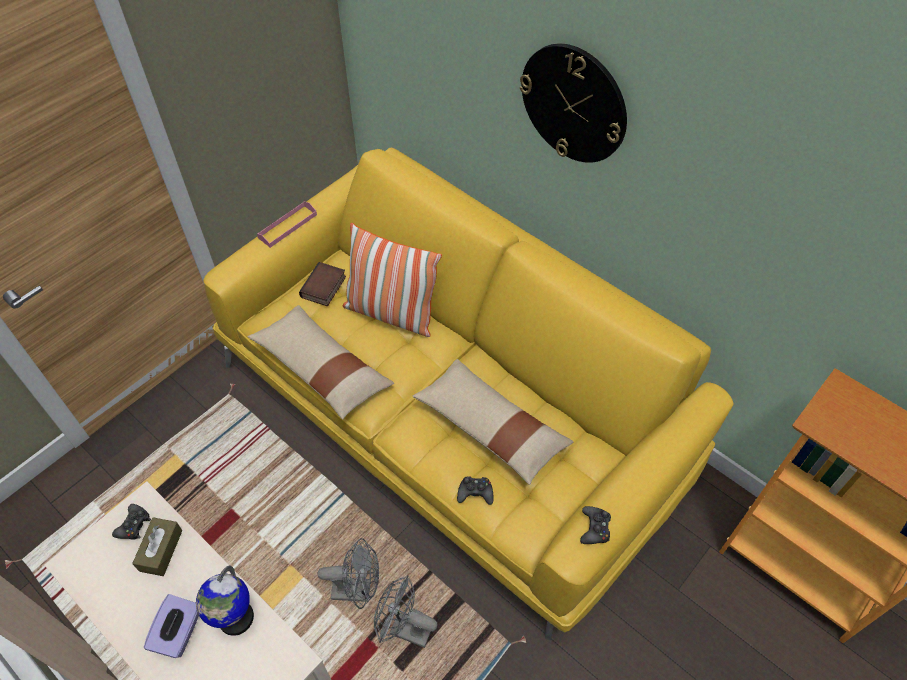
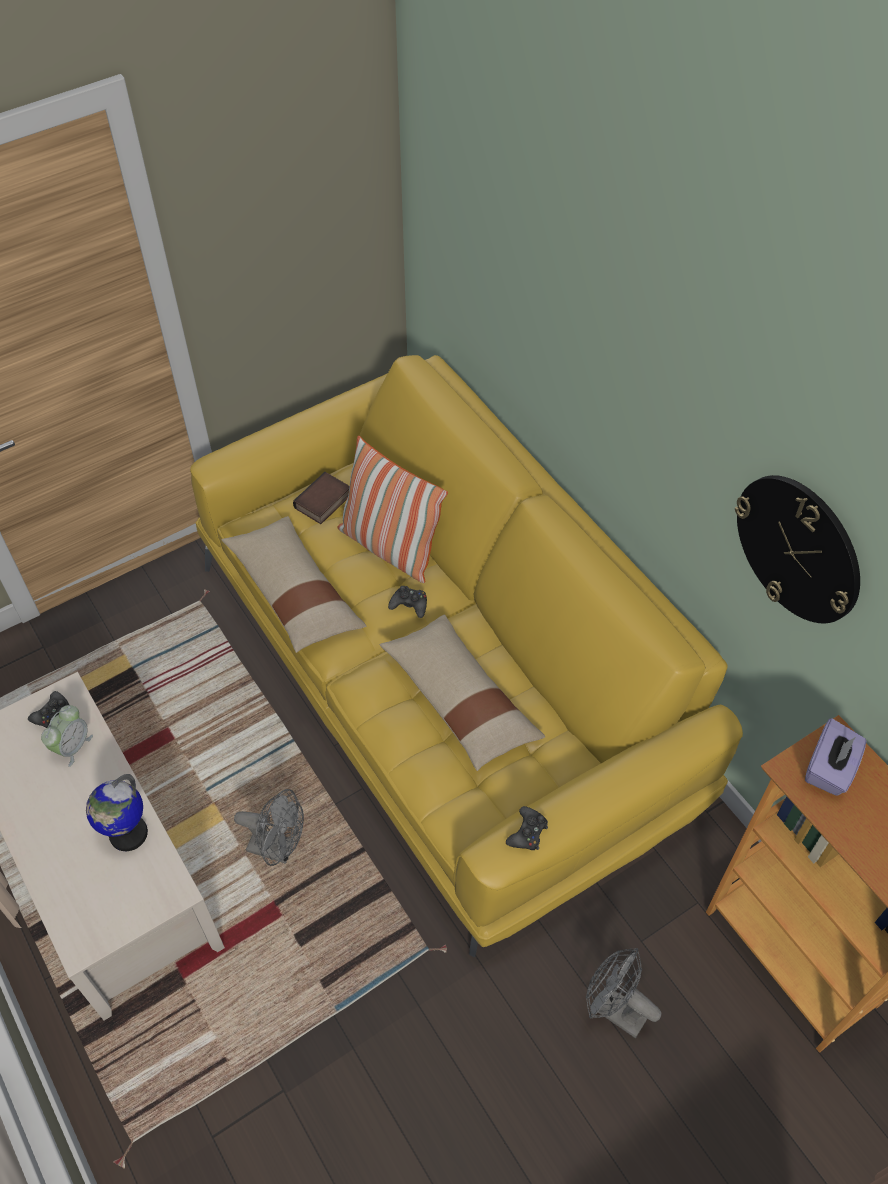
camera: 15 degrees right, 0 degrees up
brown tissue box [132,517,182,576] -> alarm clock [41,705,93,767]
purple tissue box [144,594,199,658] -> purple tissue box moved to [805,718,866,796]
pink tray [257,201,317,248] -> none
grey fan [374,575,437,648] -> grey fan moved to [586,948,661,1038]
black game controller [457,476,494,505] -> black game controller moved to [388,586,427,618]
wall clock [520,44,627,163] -> wall clock moved to [735,475,860,623]

